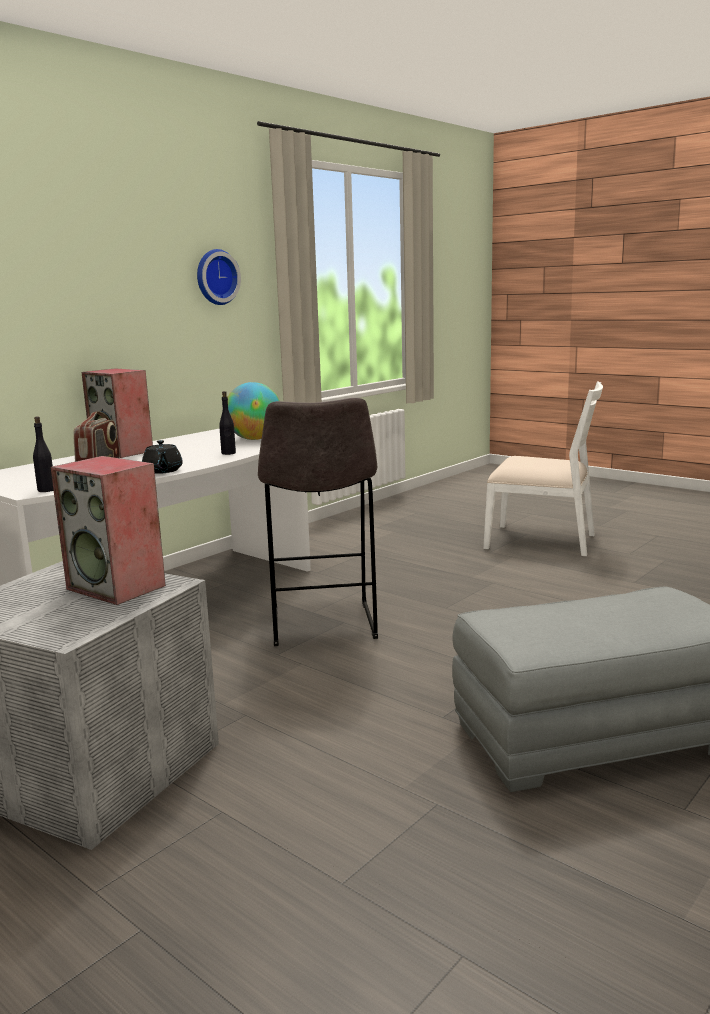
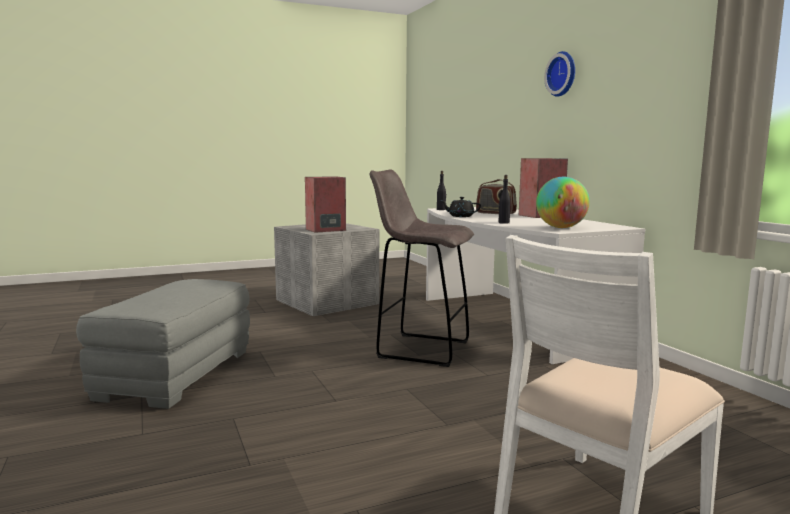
camera: 115 degrees right, 5 degrees down
wall clock [197,249,241,305] -> wall clock moved to [544,51,575,97]

